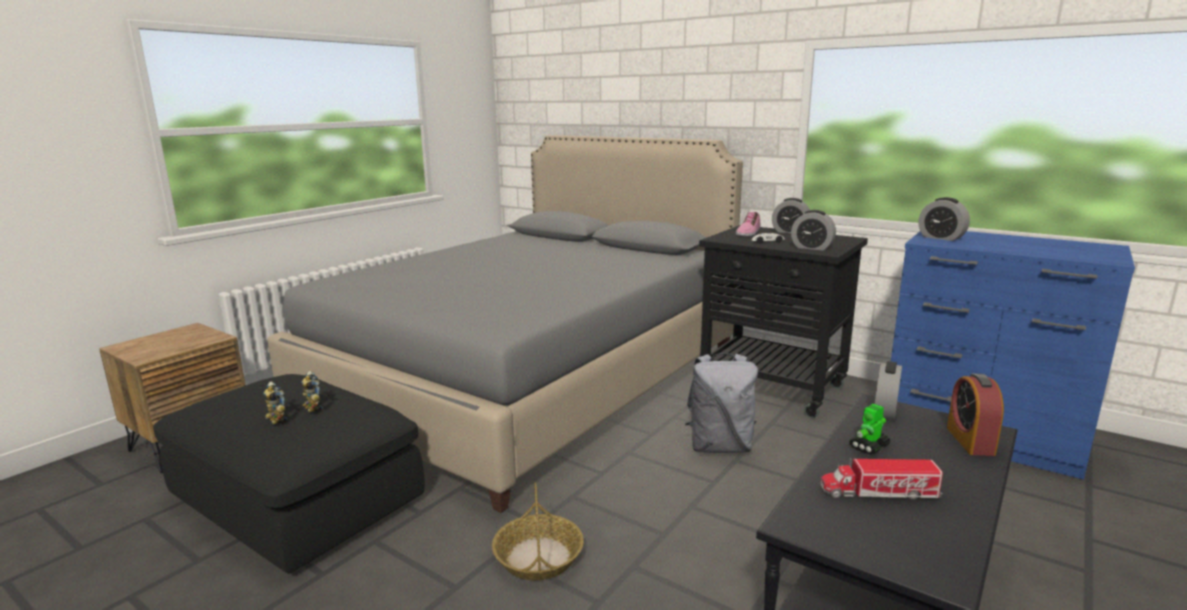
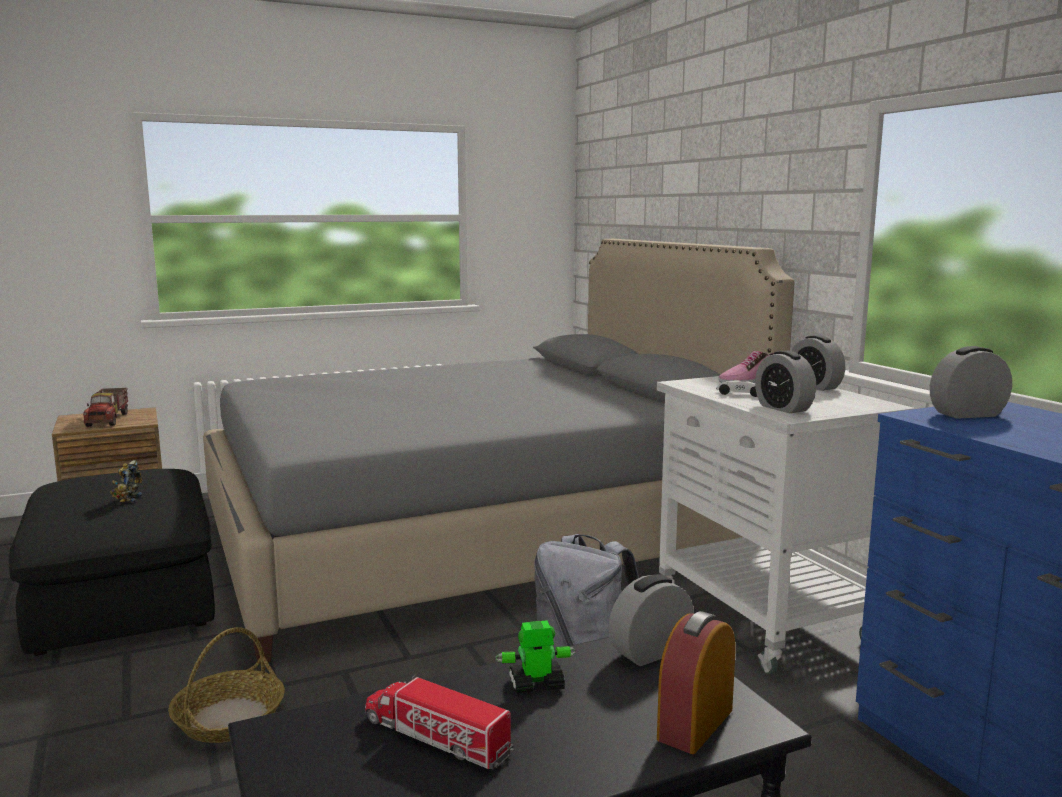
camera: 30 degrees right, 5 degrees down
toy robot [263,381,288,424] -> none
black cart [699,225,868,418] -> white cart [657,376,916,674]
alarm clock [918,197,970,241] -> alarm clock turned 90 degrees clockwise [930,346,1012,419]
none -> toy truck [83,388,128,427]

